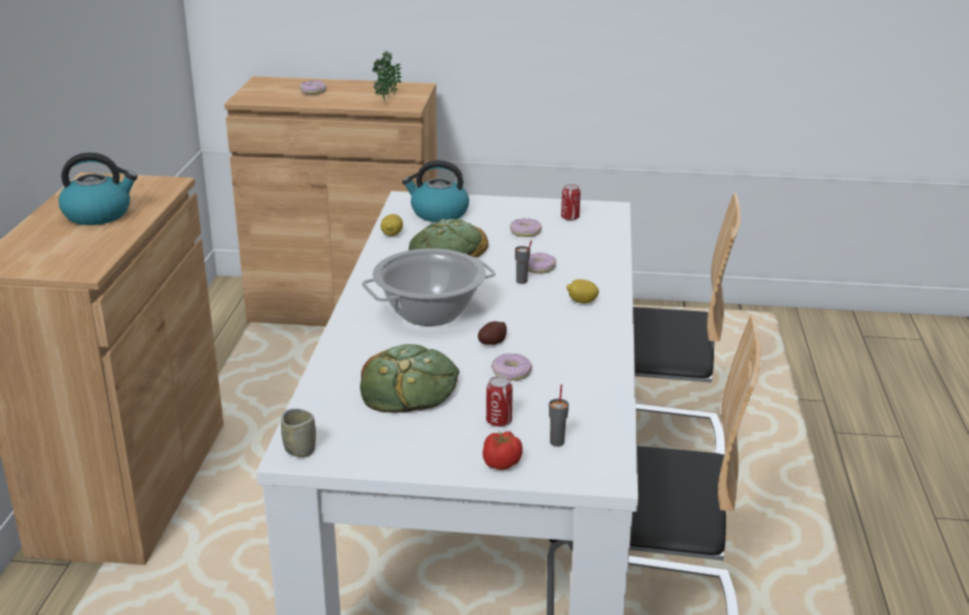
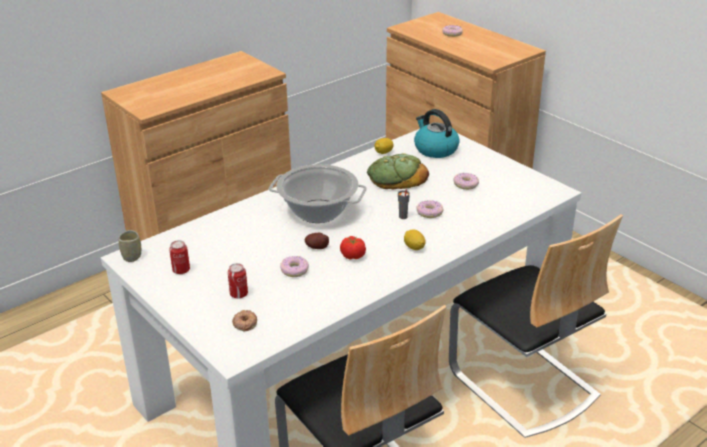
camera: 45 degrees right, 5 degrees up
kettle [59,153,138,225] -> none
bread [360,344,459,413] -> none
potted plant [372,50,401,104] -> none
tomato [483,431,523,470] -> tomato moved to [340,236,366,260]
grey cup [549,384,569,447] -> donut [232,310,257,331]
can [561,184,581,221] -> can moved to [169,240,190,274]

